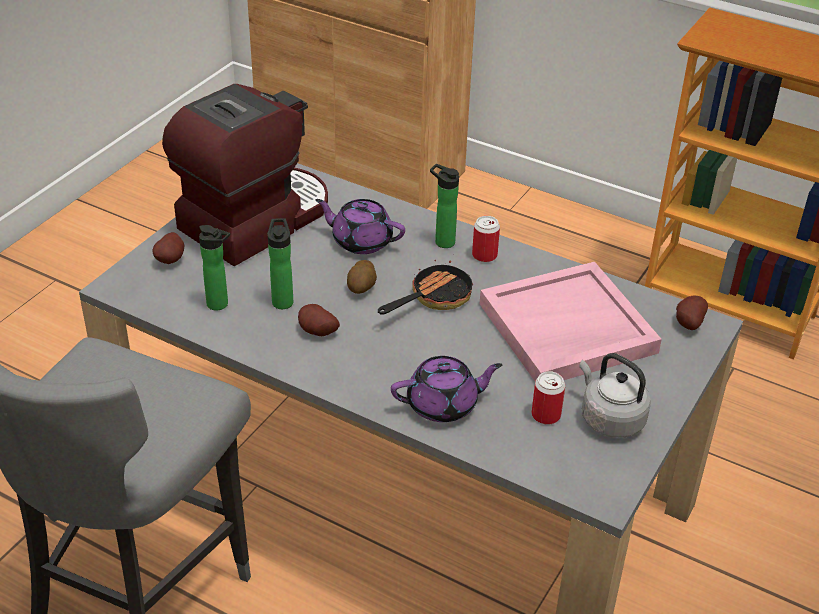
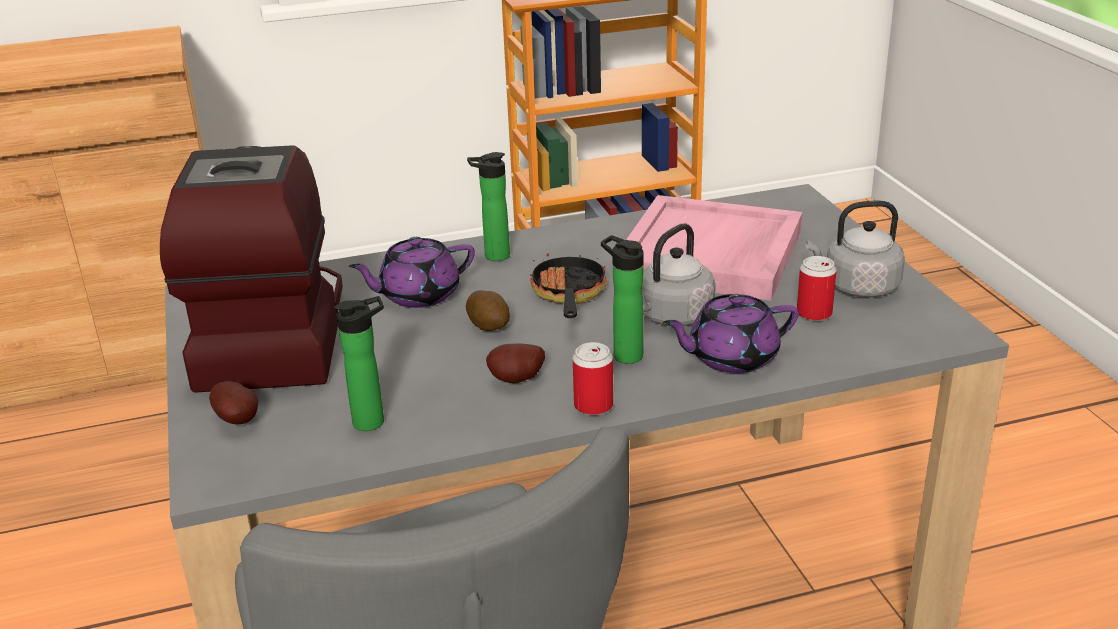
camera: 45 degrees left, 10 degrees down
bottle [268,218,293,309] -> bottle moved to [601,235,644,364]
purple teapot [391,356,503,422] -> purple teapot turned 135 degrees counterclockwise [663,294,799,374]
can [472,216,500,262] -> can moved to [573,342,613,415]
potato [676,295,708,330] -> none
none -> grey kettle [642,223,716,326]

